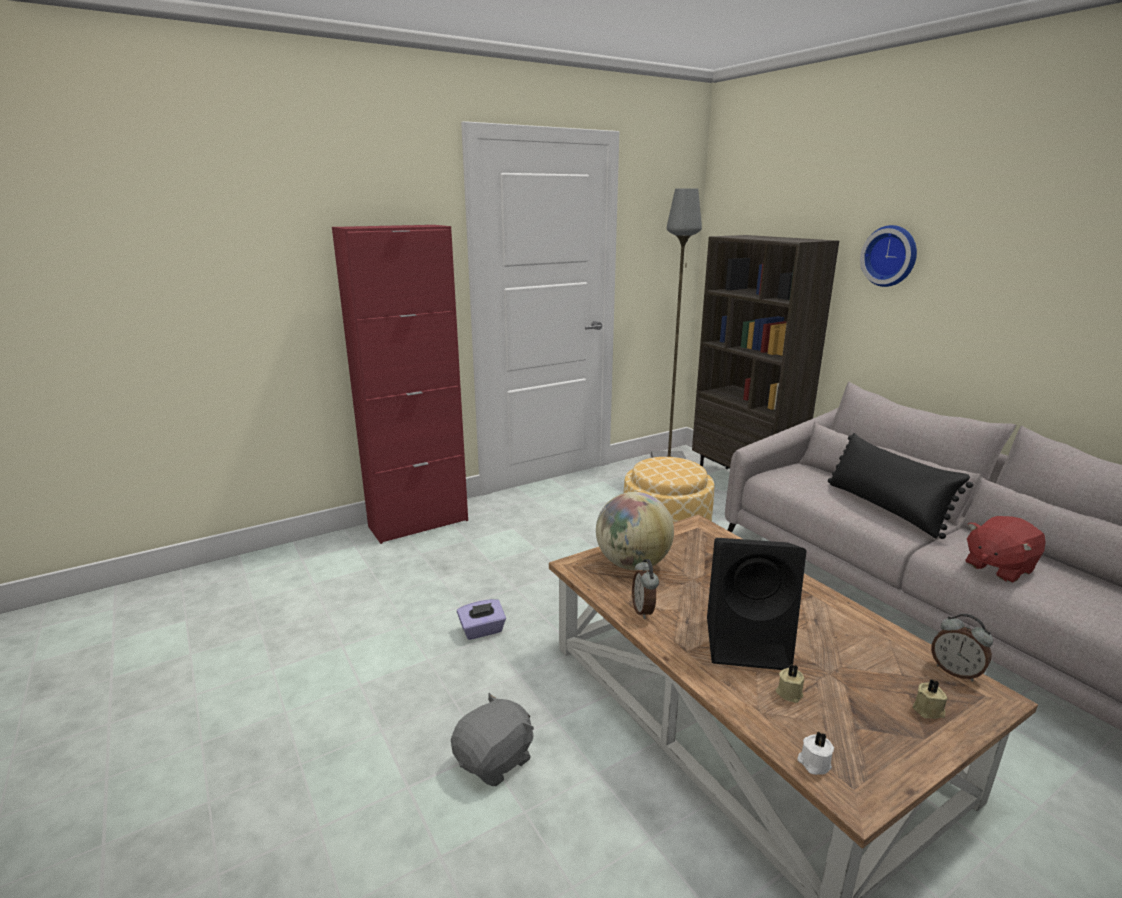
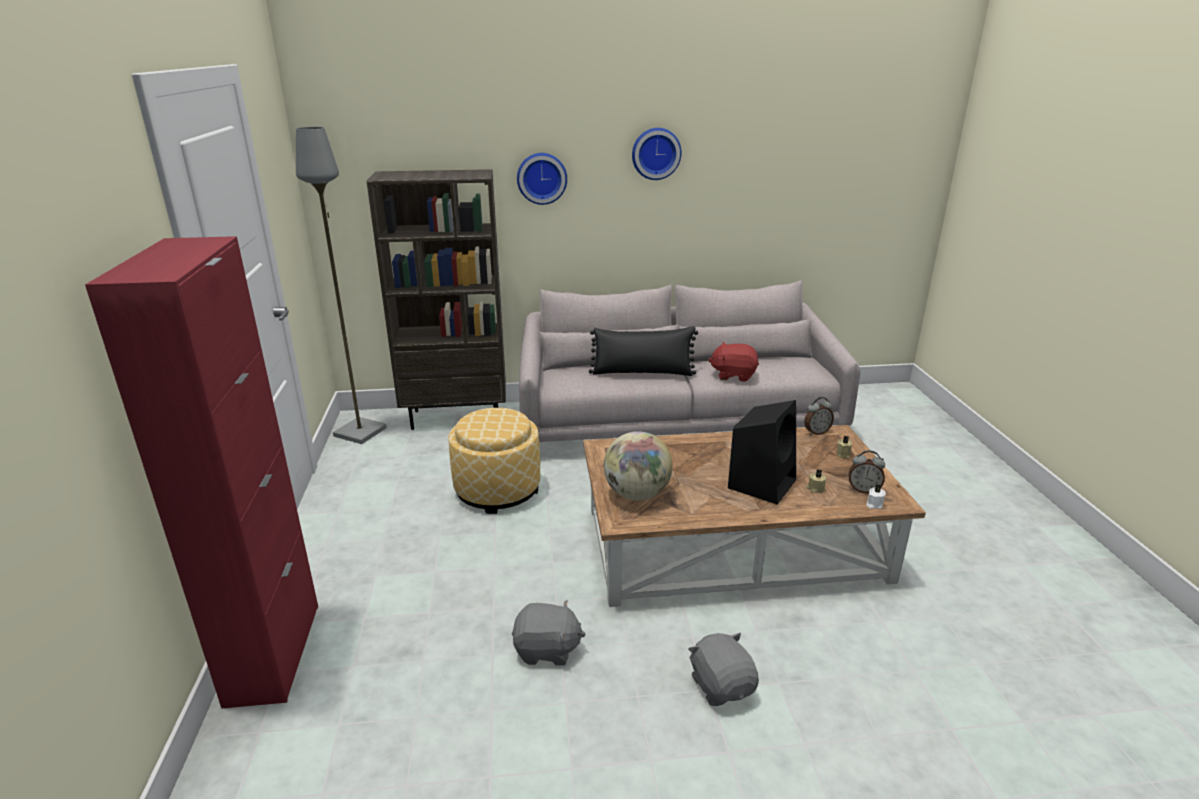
camera: 65 degrees left, 5 degrees up
purple tissue box [457,599,506,640] -> grey plush toy [512,600,586,665]
alarm clock [632,559,659,619] -> alarm clock moved to [849,450,885,493]
red plush toy [965,516,1045,583] -> red plush toy turned 105 degrees clockwise [708,342,759,382]
none -> wall clock [632,128,682,180]

